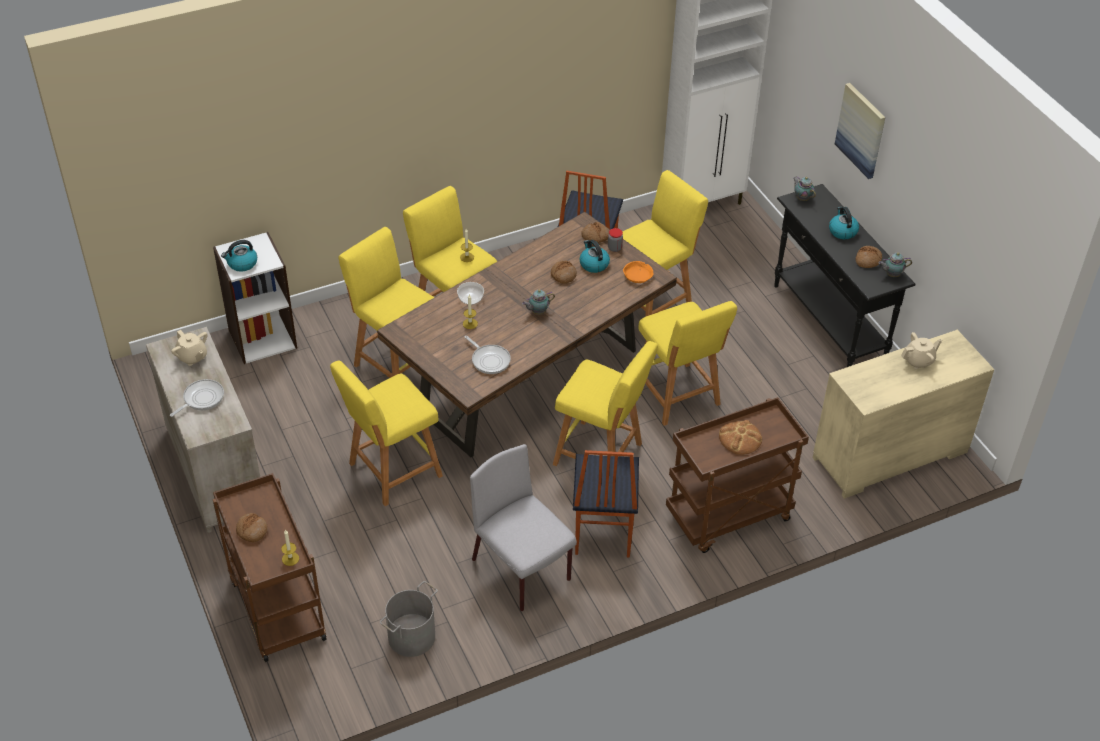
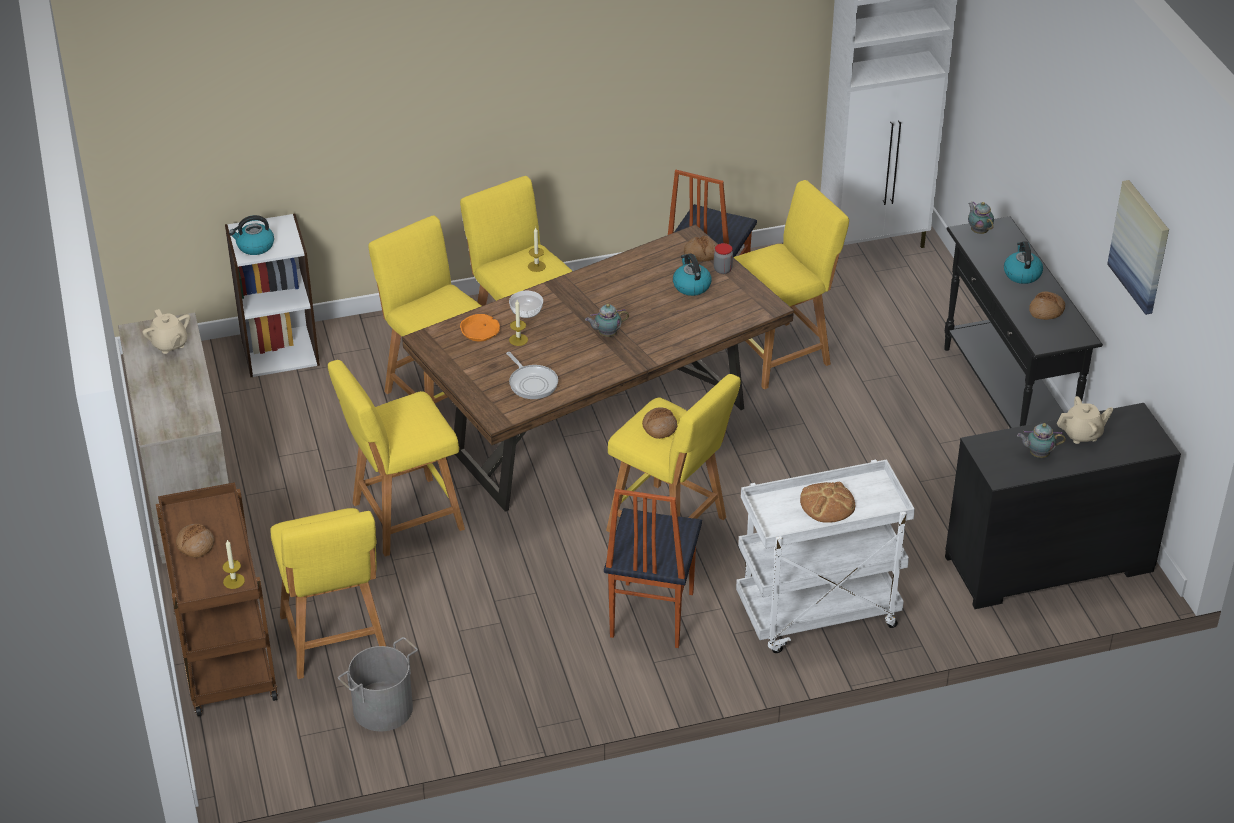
camera: 10 degrees right, 5 degrees down
frying pan [170,379,224,417] -> none
grey chair [470,444,577,611] -> none
bread [551,260,577,284] -> bread moved to [642,407,678,439]
orange bowl [623,261,654,283] -> orange bowl moved to [460,314,500,342]
yellow stool [638,301,737,426] -> yellow stool moved to [270,508,386,679]
brown cart [666,397,809,553] -> white cart [736,459,915,653]
beige dresser [813,330,994,499] -> black dresser [945,403,1181,609]
picture [835,83,885,179] -> picture moved to [1107,180,1169,315]
teapot [878,253,912,277] -> teapot moved to [1017,423,1066,458]

